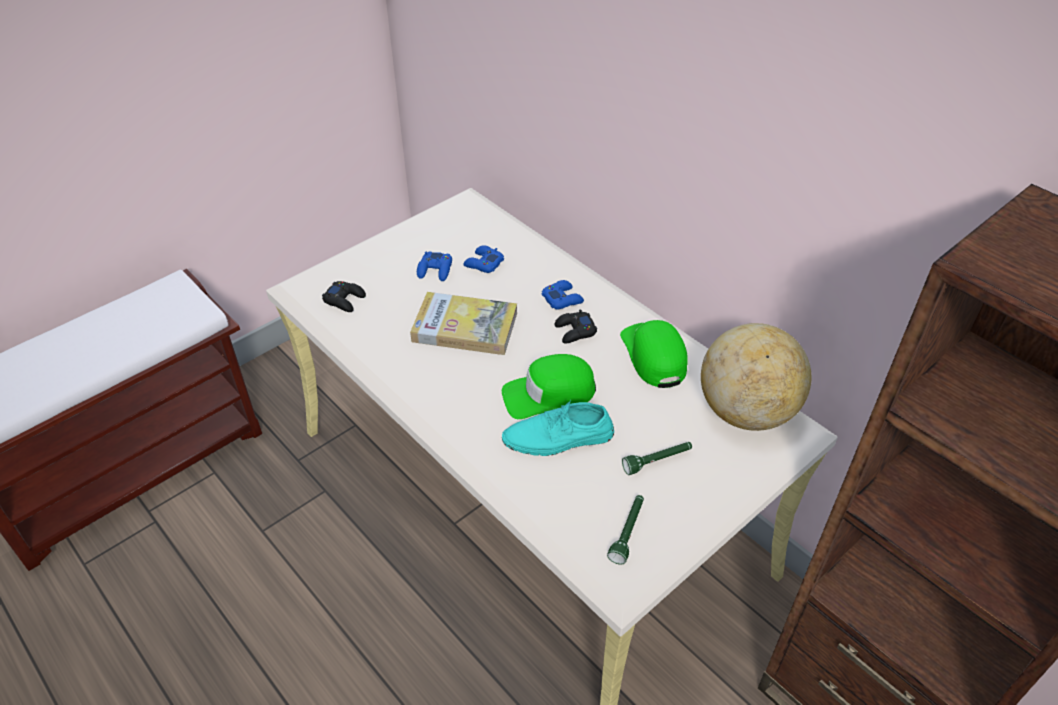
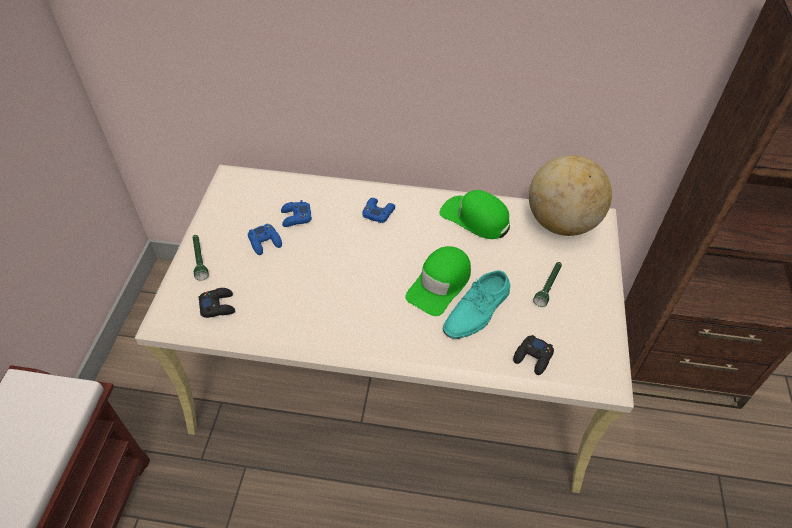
camera: 40 degrees left, 5 degrees up
book [410,292,517,355] -> none
black game controller [555,310,597,344] -> black game controller moved to [513,335,554,375]
green flashlight [607,495,644,565] -> green flashlight moved to [193,235,209,281]

